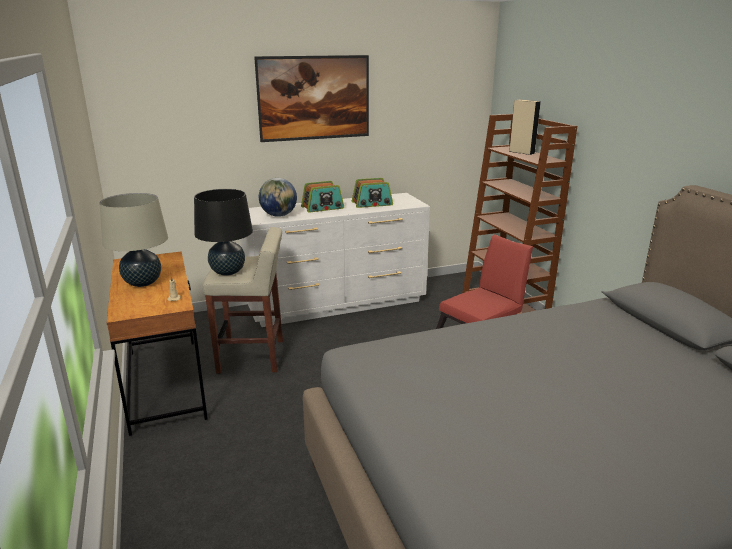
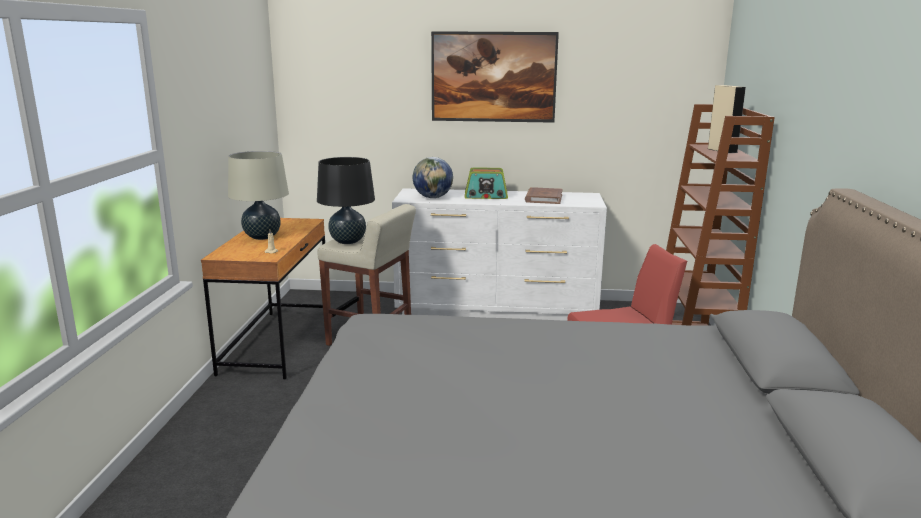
camera: 25 degrees right, 5 degrees down
radio [352,178,393,208] -> brown book [525,187,563,204]

